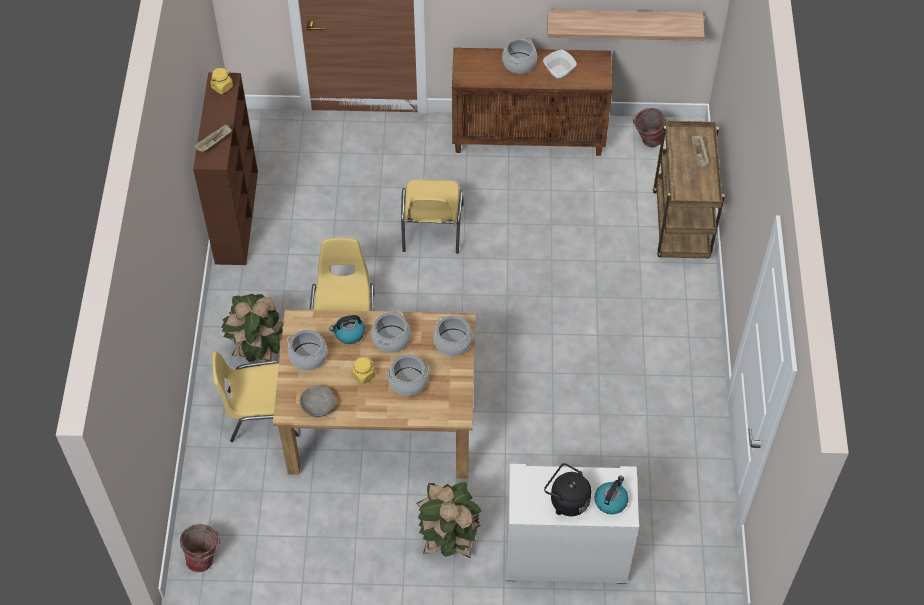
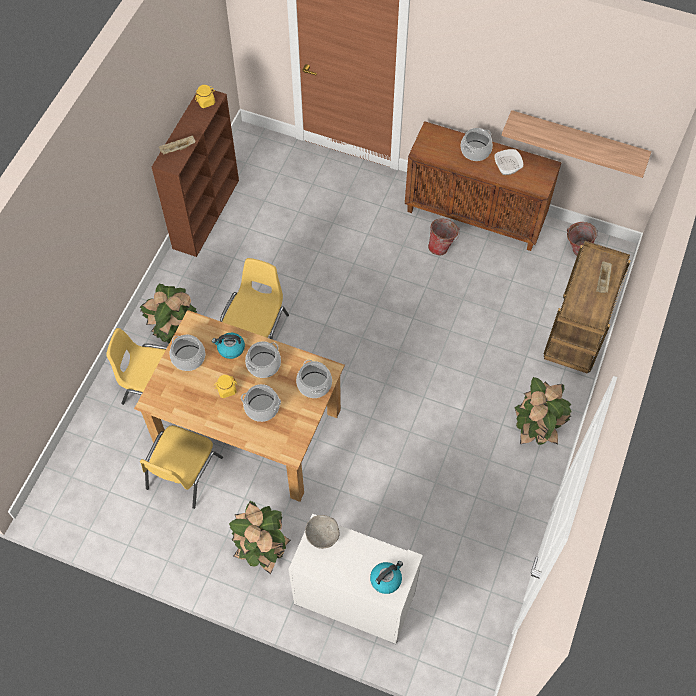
camera: 20 degrees right, 5 degrees up
bucket [180,524,220,572] -> bucket moved to [428,219,460,256]
grey bowl [300,386,336,417] -> grey bowl moved to [305,515,339,549]
yellow chair [401,179,464,254] -> yellow chair moved to [140,425,223,509]
black kettle [544,463,591,516] -> none
none -> potted plant [515,377,571,445]

